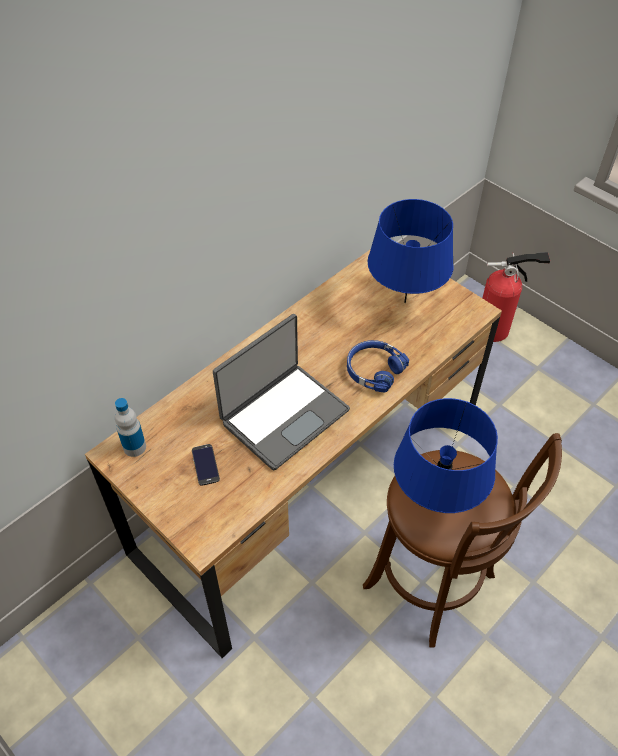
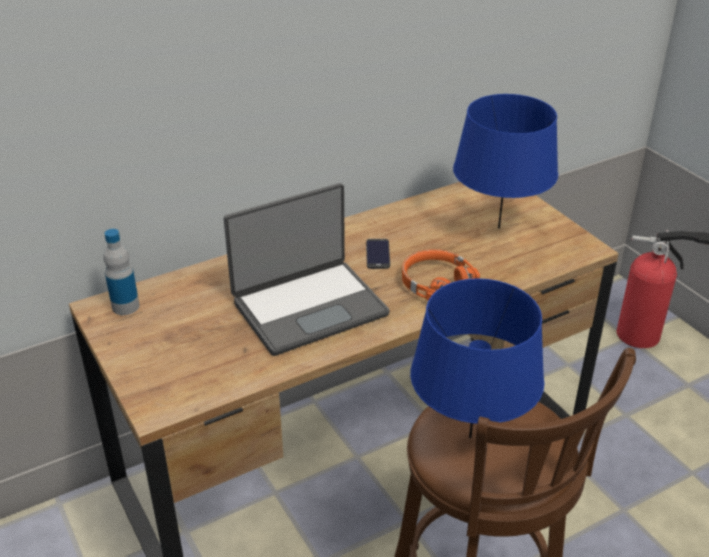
camera: 15 degrees right, 15 degrees down
phone [192,444,220,486] -> phone moved to [366,239,390,269]
blue headphones [347,340,409,392] -> orange headphones [402,249,480,300]

